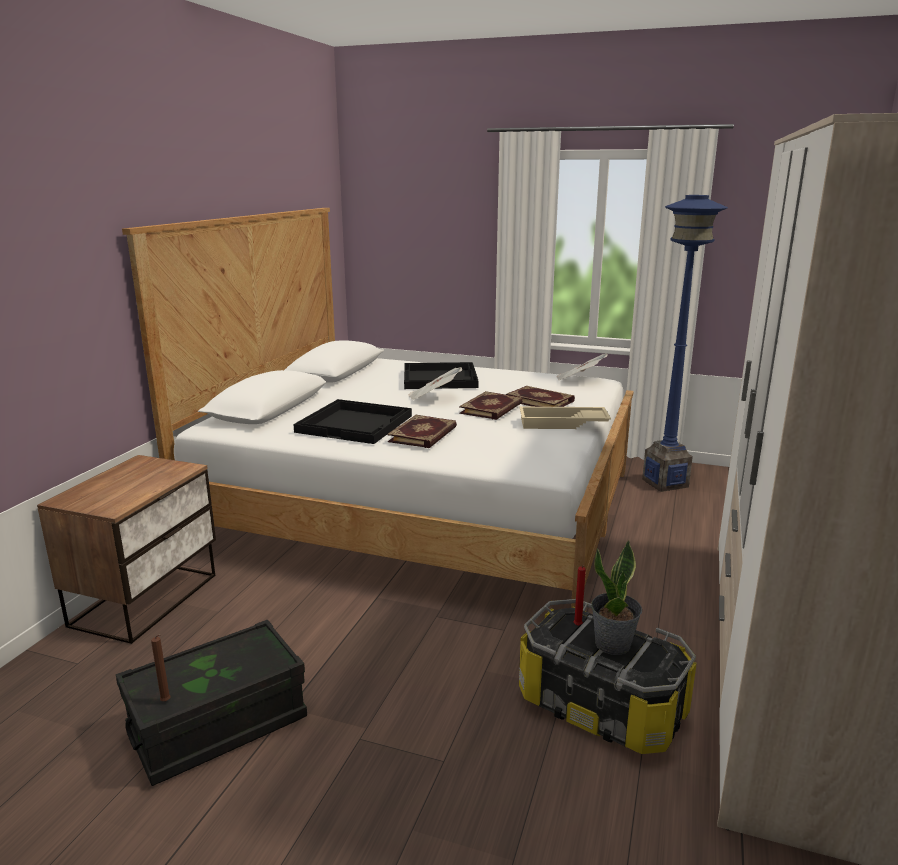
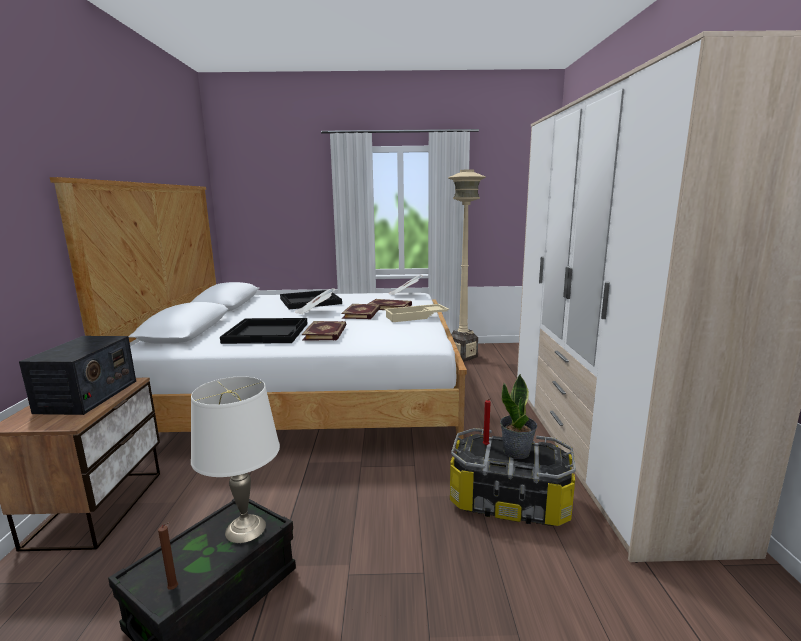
camera: 20 degrees left, 5 degrees down
blue floor lamp [642,195,728,492] -> beige floor lamp [448,169,486,362]
none -> radio [19,336,136,415]
none -> white table lamp [191,376,280,543]

